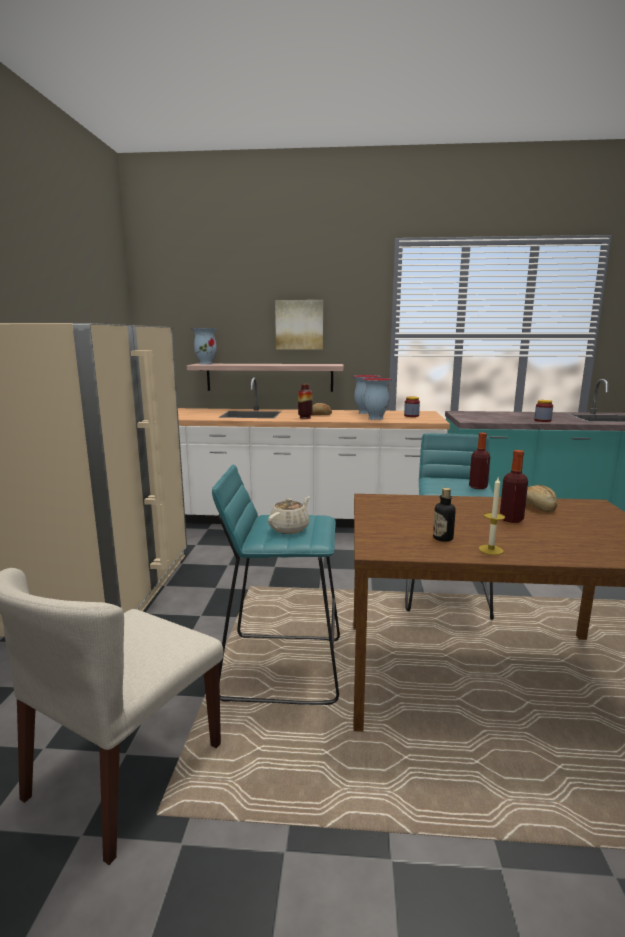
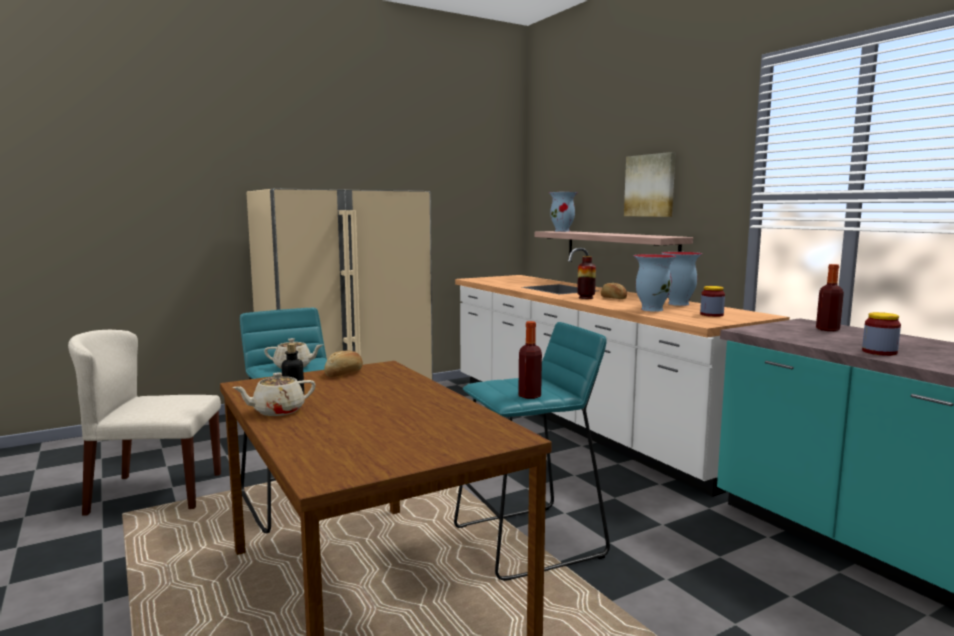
camera: 55 degrees right, 5 degrees down
candle [479,478,505,555] -> beige teapot [232,372,316,416]
bottle [500,450,528,523] -> bottle moved to [816,264,844,331]
bread [526,485,557,513] -> bread moved to [324,351,363,377]

